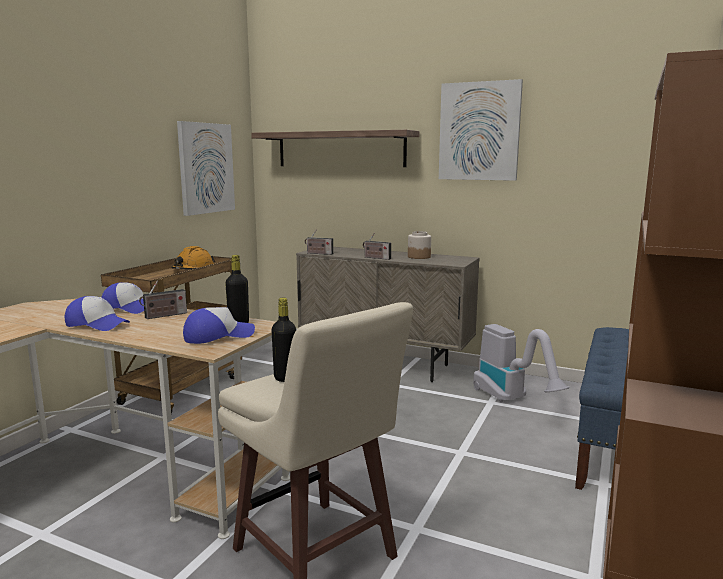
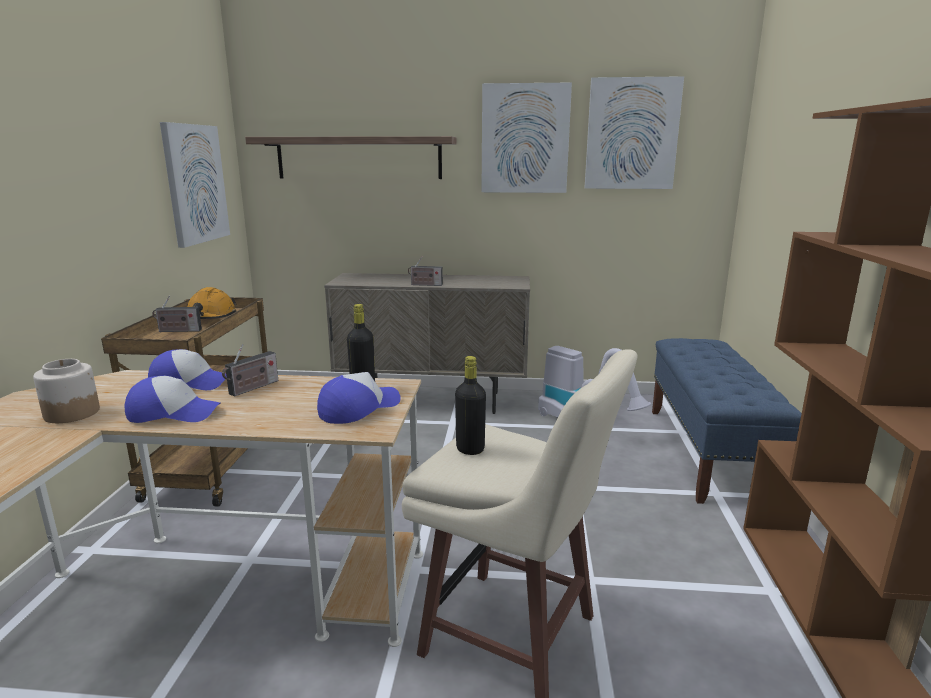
camera: 20 degrees left, 5 degrees up
radio [305,231,333,255] -> radio moved to [152,295,202,332]
jar [408,231,431,259] -> jar moved to [33,359,100,423]
none -> picture [585,76,684,189]

